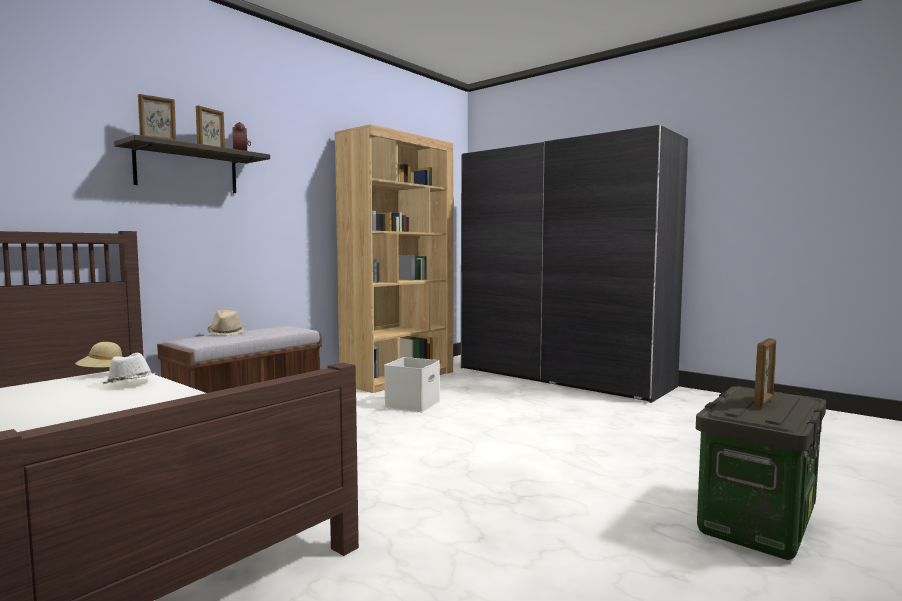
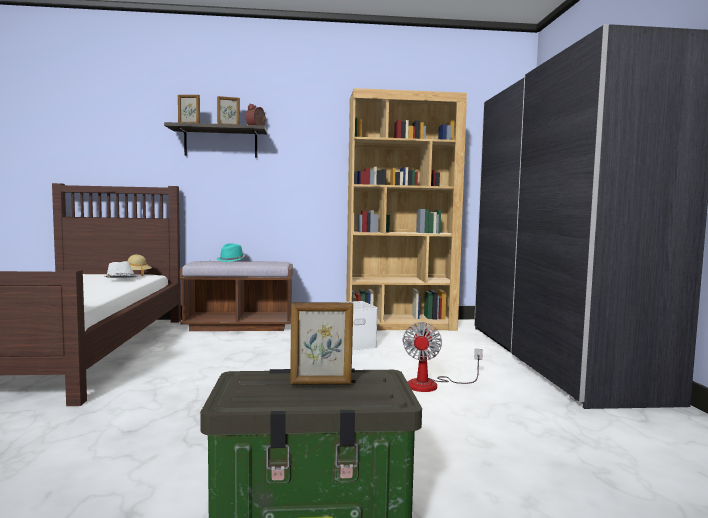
camera: 45 degrees right, 0 degrees up
beige hat [207,310,246,336] -> turquoise hat [217,243,245,262]
none -> fan [403,322,483,392]

